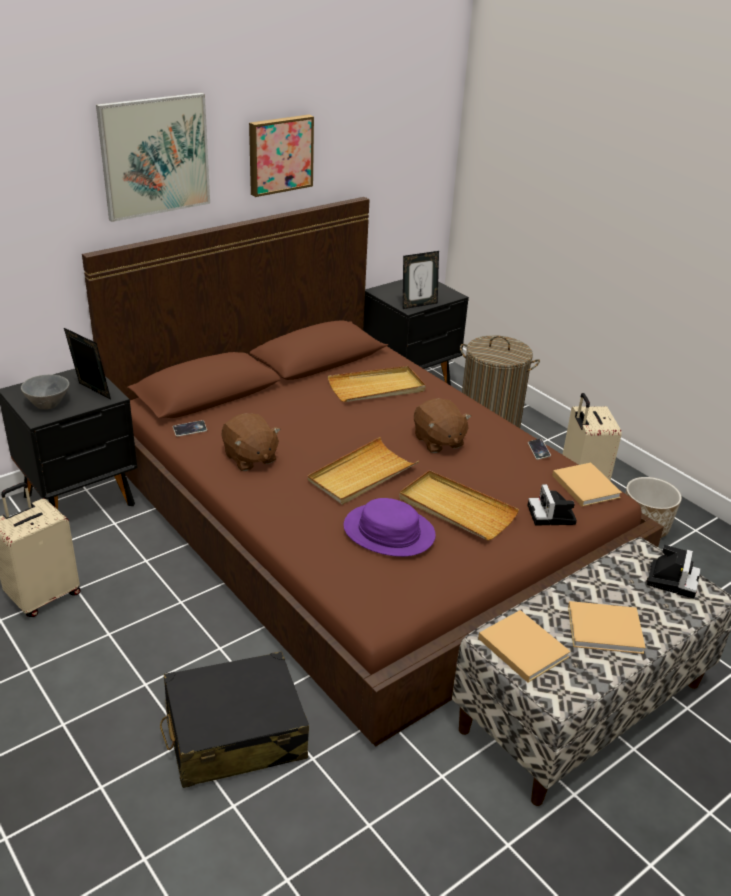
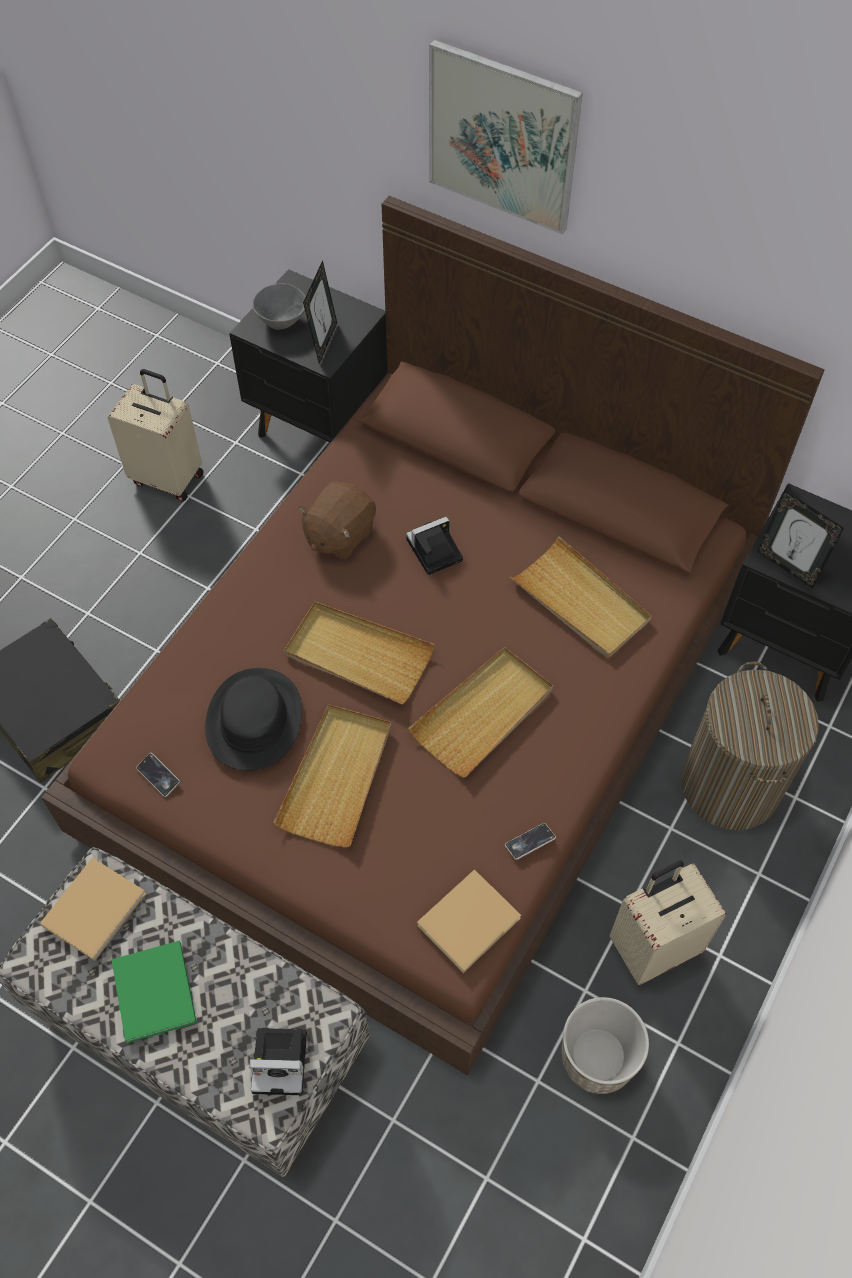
camera: 70 degrees right, 25 degrees up
phone [173,420,207,437] -> phone moved to [136,753,180,797]
picture [249,115,314,197] -> none
purple hat [344,498,436,557] -> black hat [205,668,302,771]
brown plush toy [414,399,471,453] -> beige tray [408,647,553,778]
camera [527,484,577,525] -> camera moved to [406,517,463,575]
beige book [568,601,646,654] -> green book [111,941,197,1043]

